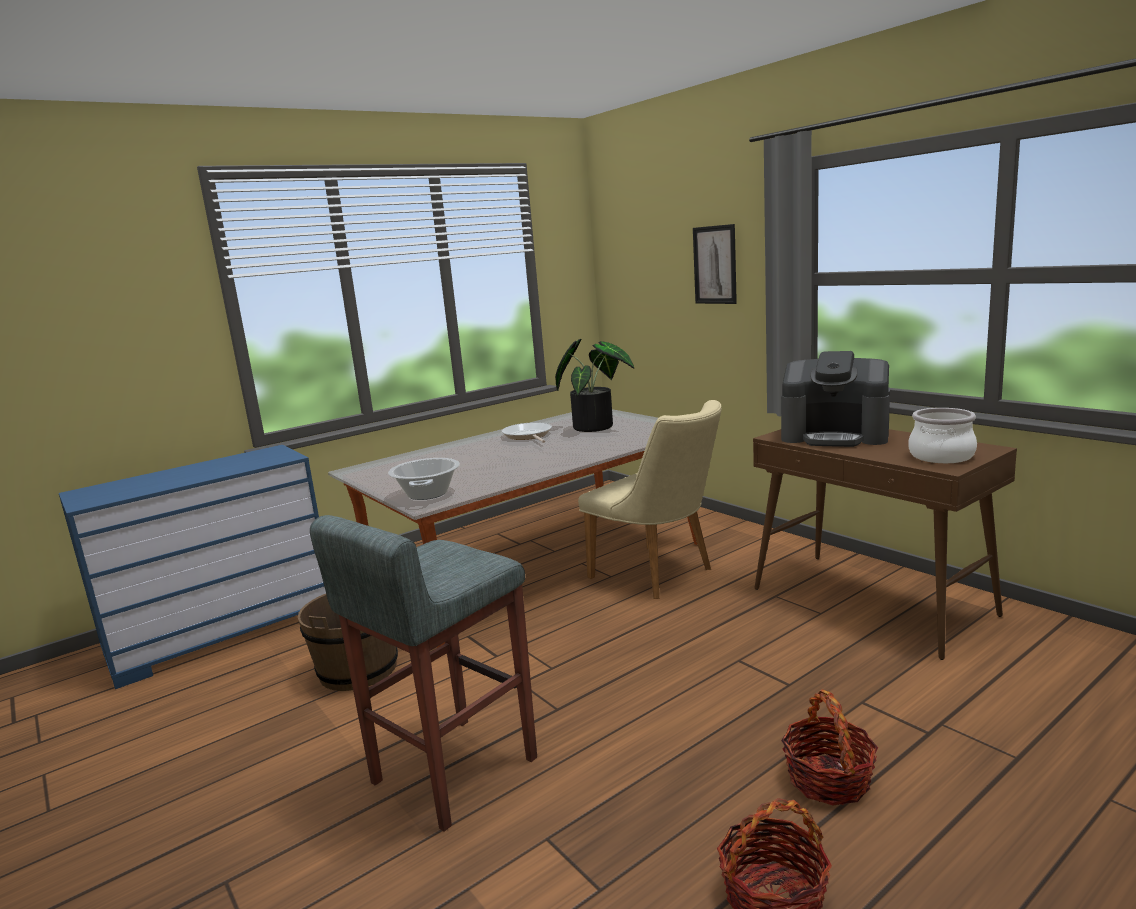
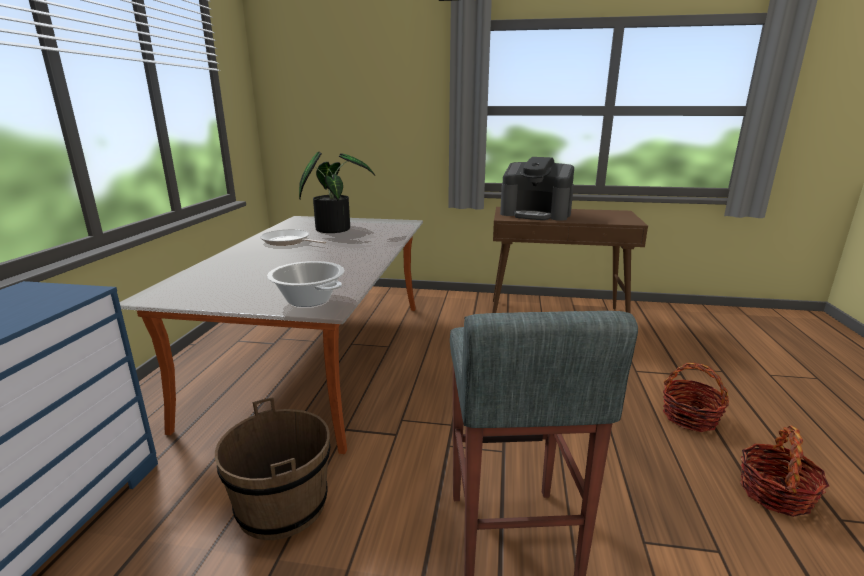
camera: 45 degrees left, 5 degrees up
beige chair [578,400,722,599] -> none
picture [693,224,737,304] -> none
coffee machine [781,351,890,447] -> coffee machine turned 45 degrees clockwise [500,157,574,221]
cooking pot [908,408,977,463] -> none

